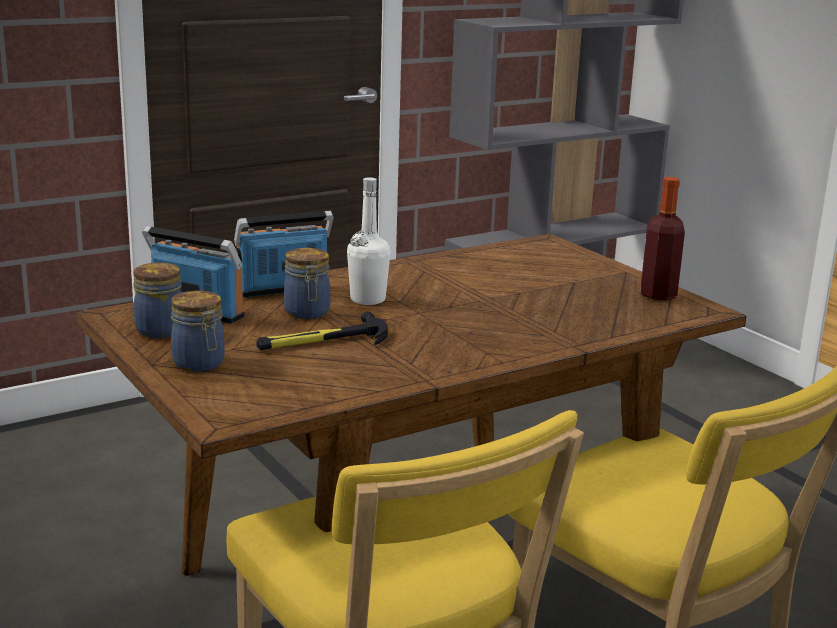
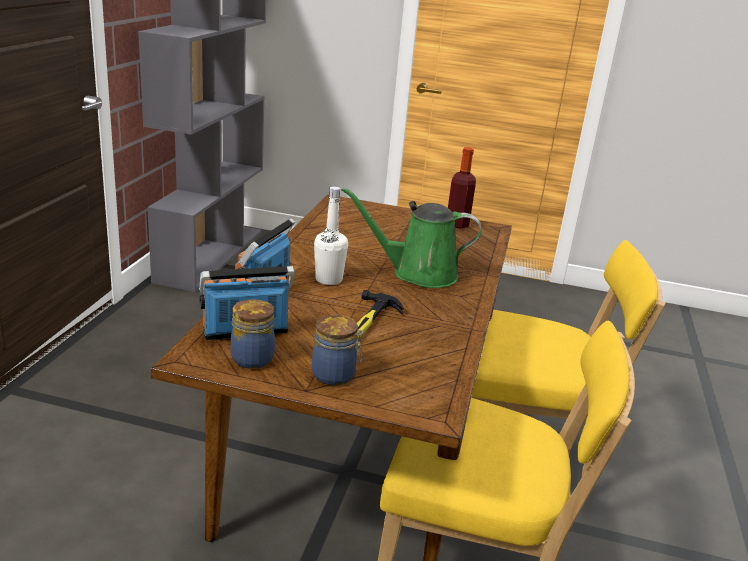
camera: 45 degrees left, 5 degrees up
jar [284,248,330,319] -> none
none -> green watering can [342,187,482,288]

